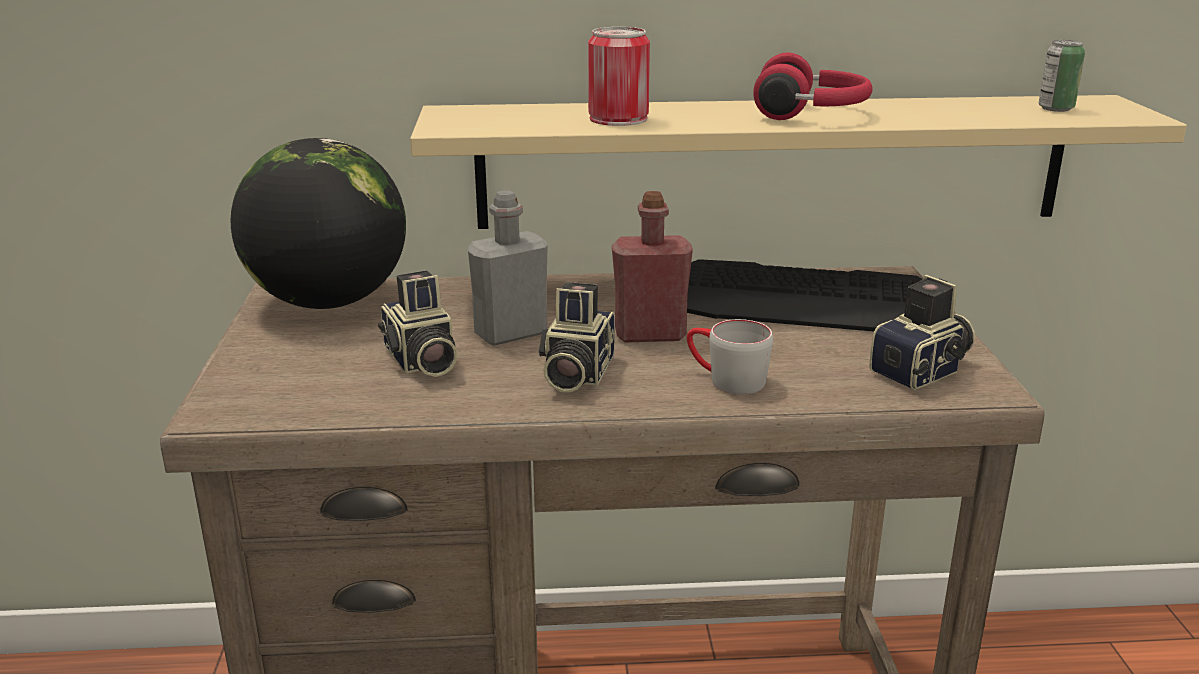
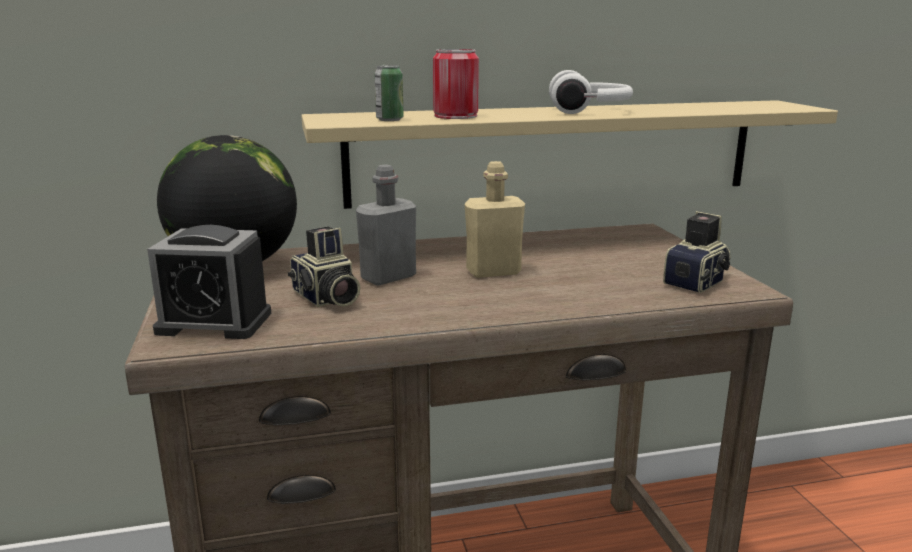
camera: 10 degrees left, 5 degrees down
camera [539,282,615,392] -> none
red bottle [612,191,693,342] -> beige bottle [464,161,525,278]
keyboard [687,259,923,331] -> none
grey mug [687,319,773,395] -> none
red headphones [753,52,873,120] -> white headphones [549,70,633,114]
can [1039,40,1085,112] -> can moved to [374,65,403,121]
none -> alarm clock [147,225,271,339]

